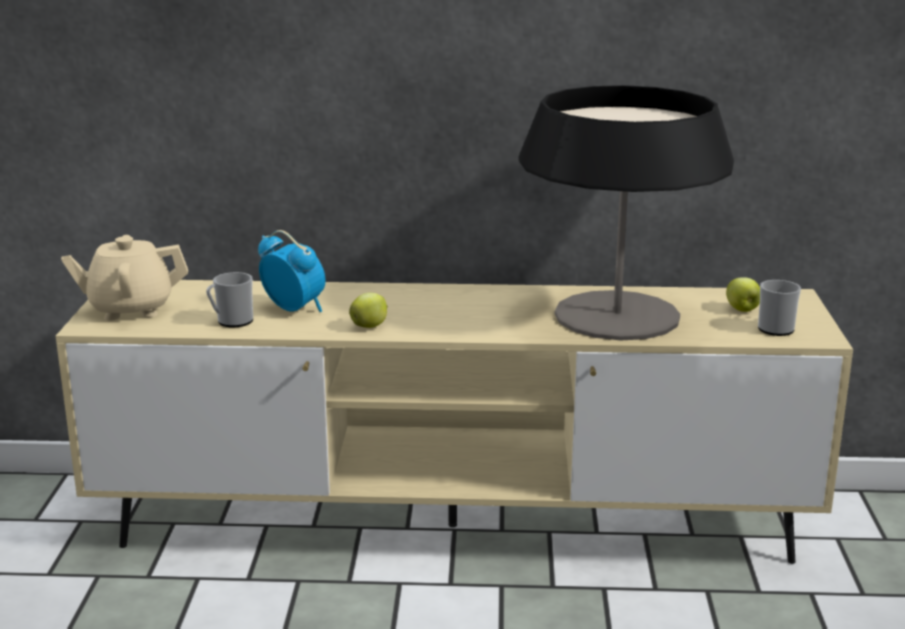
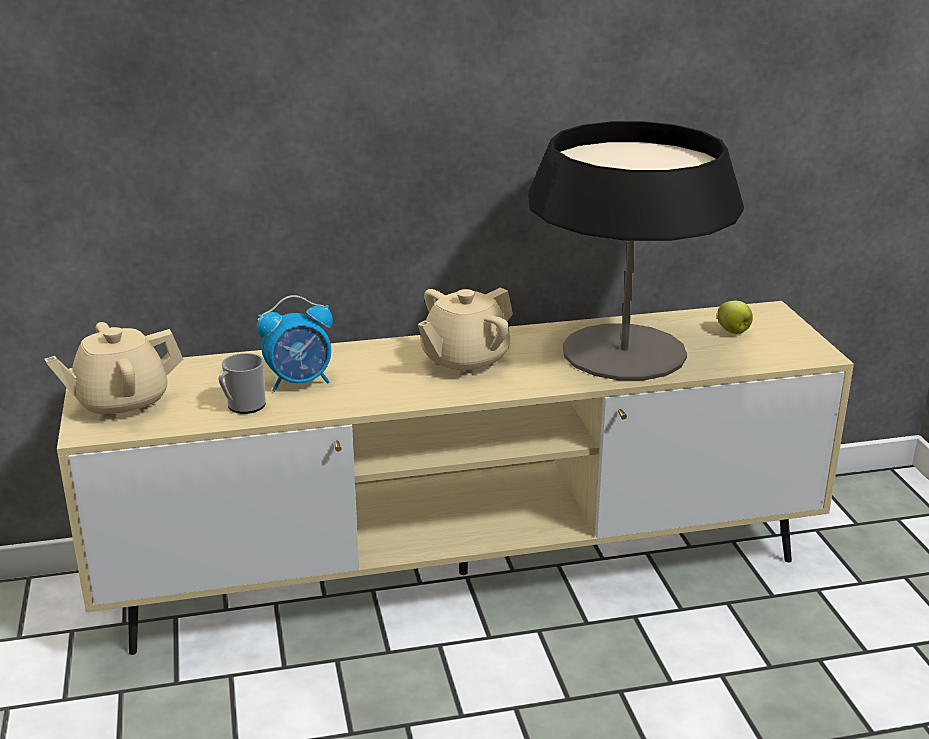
camera: 15 degrees left, 5 degrees up
alarm clock [258,230,326,312] -> alarm clock turned 135 degrees clockwise [257,295,333,392]
apple [349,293,388,328] -> none
mug [758,280,801,336] -> none
none -> beige teapot [418,287,513,378]

